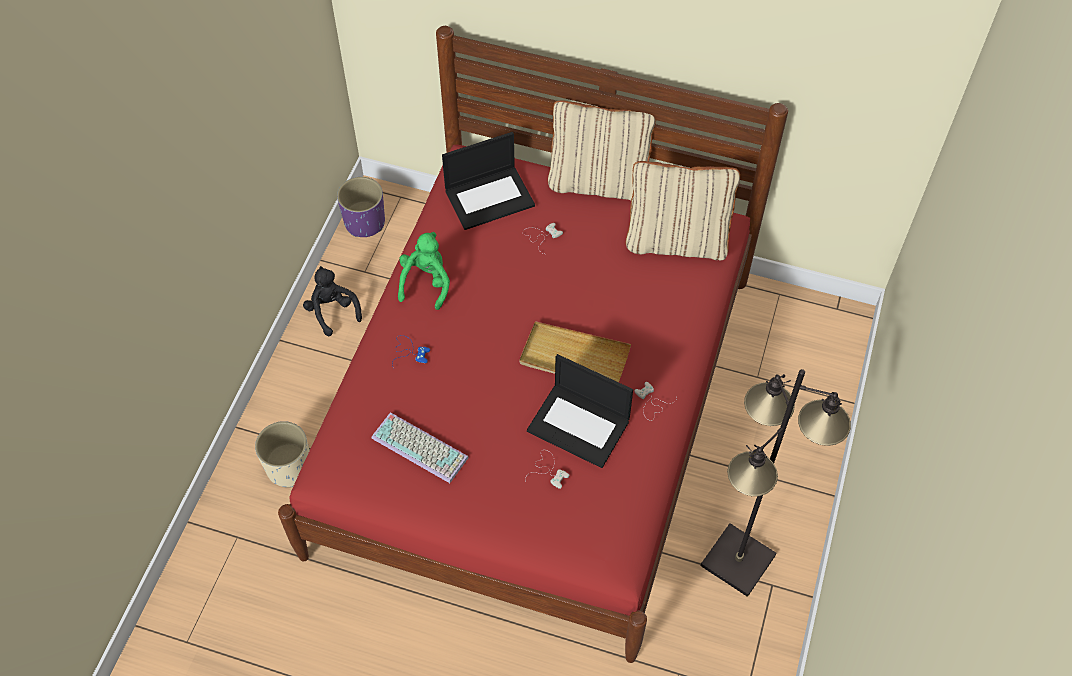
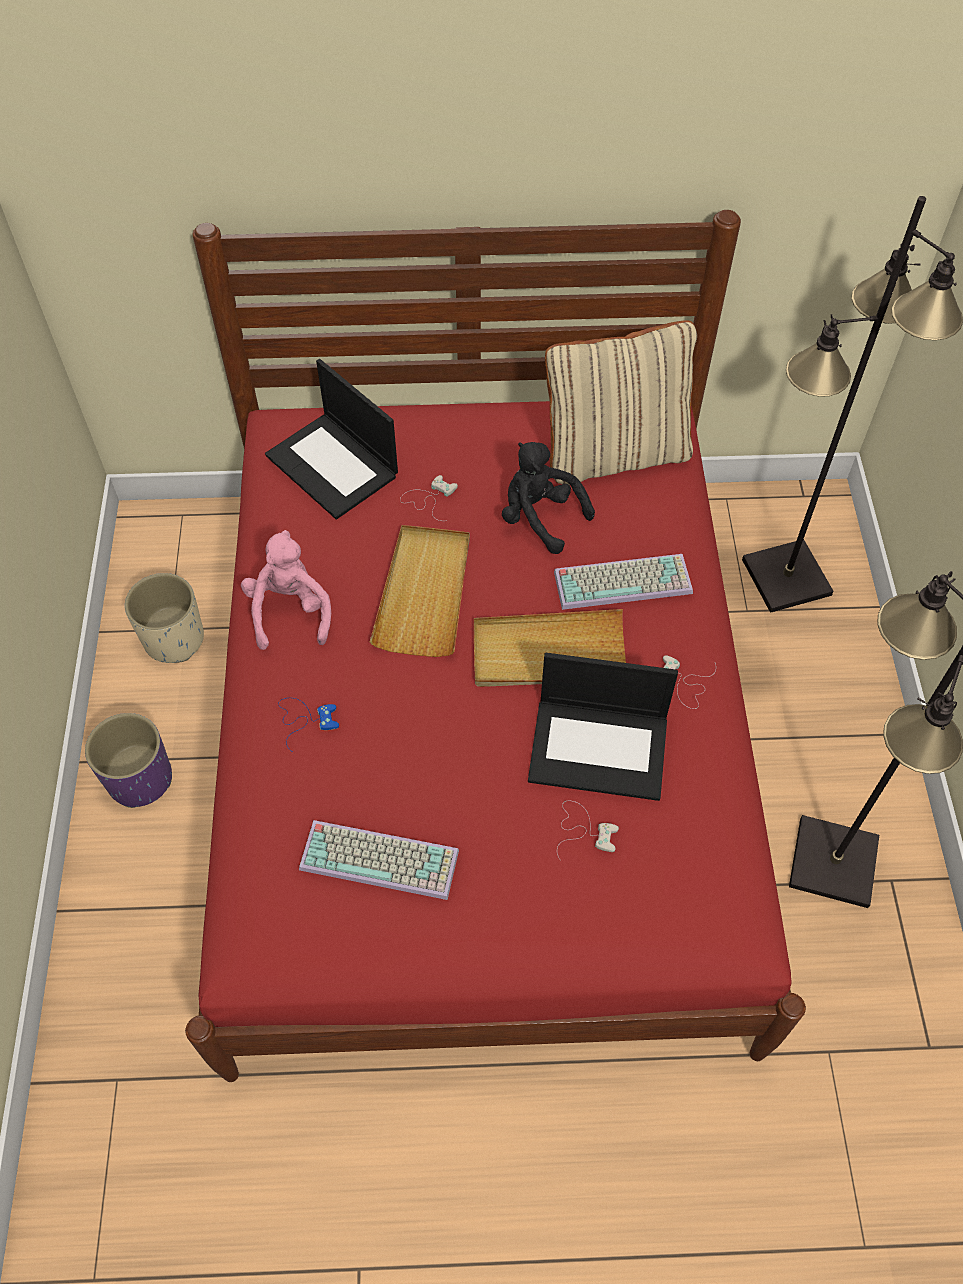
camera: 20 degrees left, 0 degrees up
beige planter [255,421,309,488] -> beige planter moved to [125,573,204,663]
black plush toy [303,266,362,336] -> black plush toy moved to [502,442,595,554]
purple planter [337,177,385,237] -> purple planter moved to [85,713,172,808]
green plush toy [398,232,450,310] -> pink plush toy [241,530,331,650]
laptop [442,132,535,230] -> laptop turned 90 degrees clockwise [265,359,398,520]
beige pillow [548,100,656,200] -> none
none -> beige tray [370,525,470,657]
none -> keyboard [554,554,693,610]
none -> black floor lamp [742,196,963,613]

